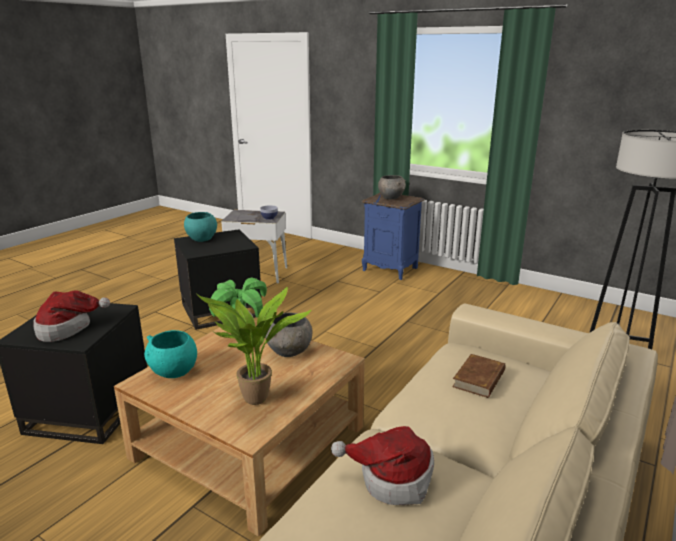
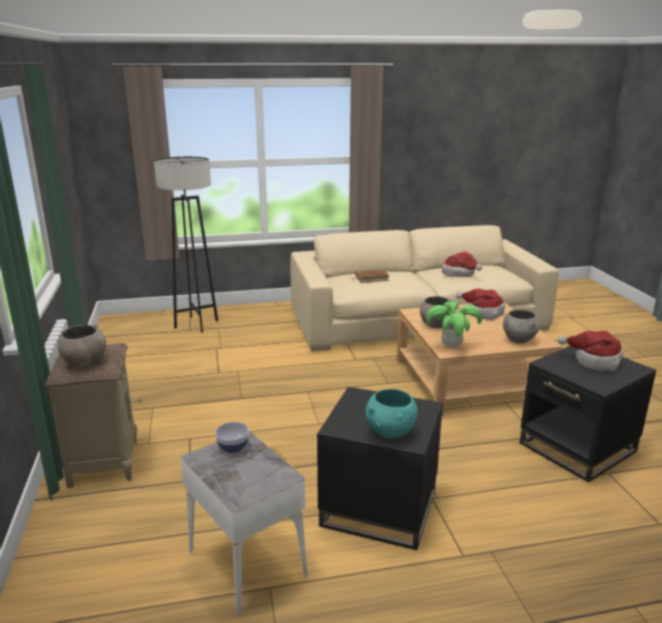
camera: 135 degrees left, 0 degrees up
turquoise bowl [144,330,197,378] -> grey bowl [503,310,540,343]
potted plant [196,287,311,405] -> hat [456,289,505,320]
blue nightstand [362,193,424,280] -> beige nightstand [46,343,142,488]

